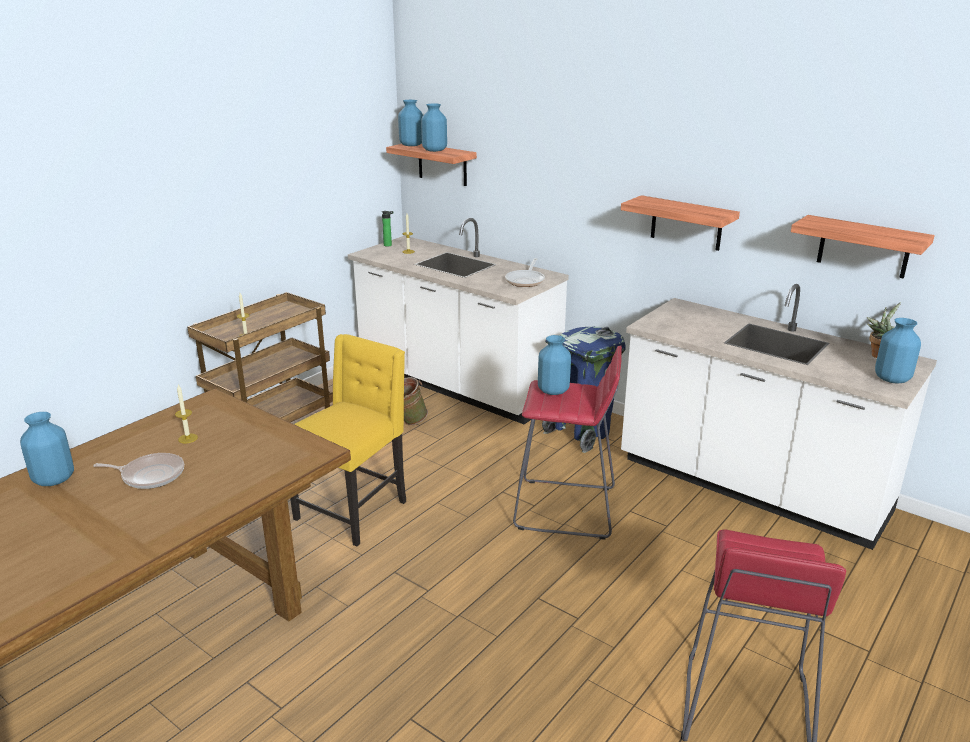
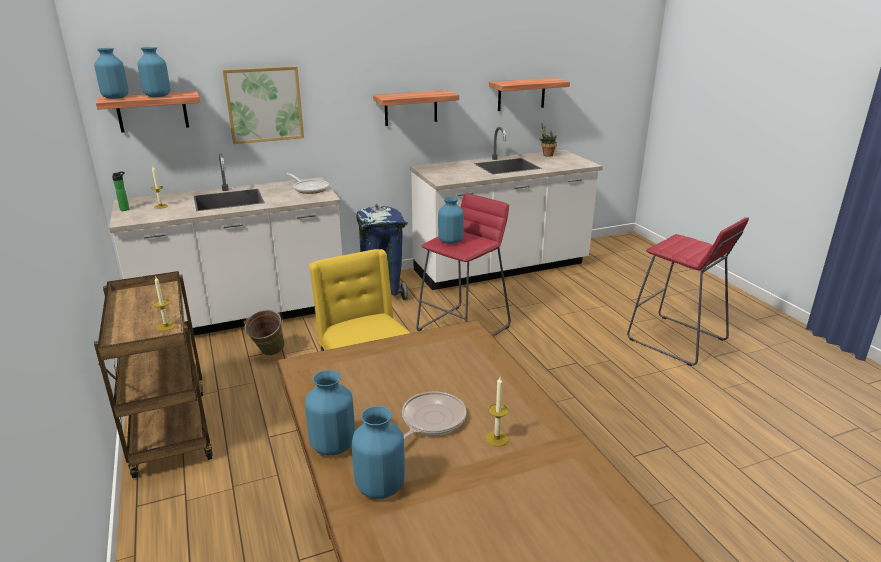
camera: 60 degrees left, 0 degrees up
candle [175,385,198,443] -> candle moved to [486,377,509,447]
blue vase [875,318,921,384] -> blue vase moved to [305,370,355,456]
none -> picture [223,66,304,144]

